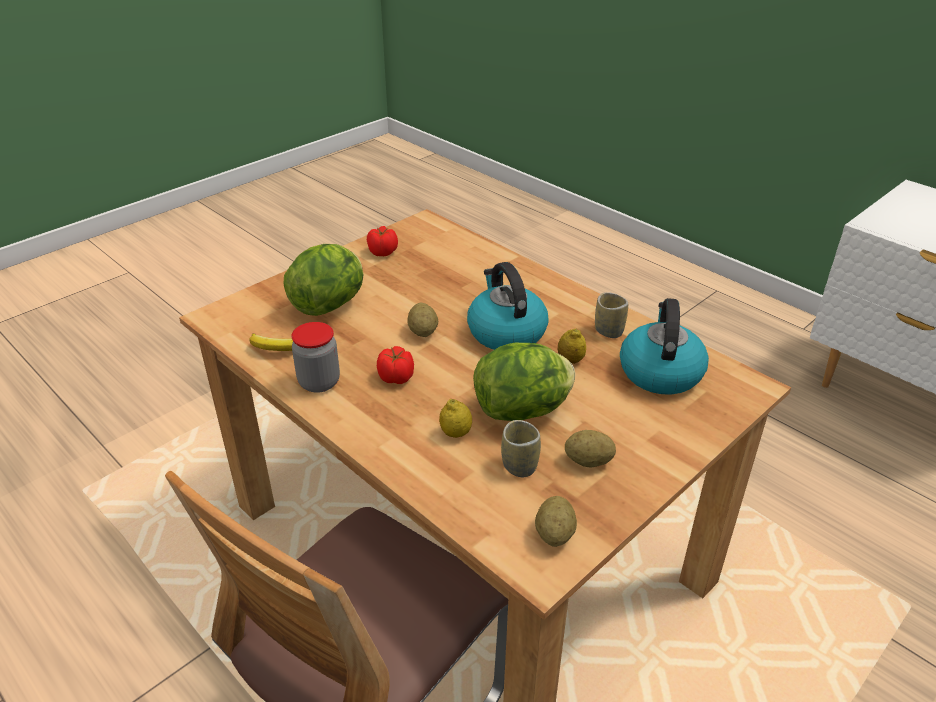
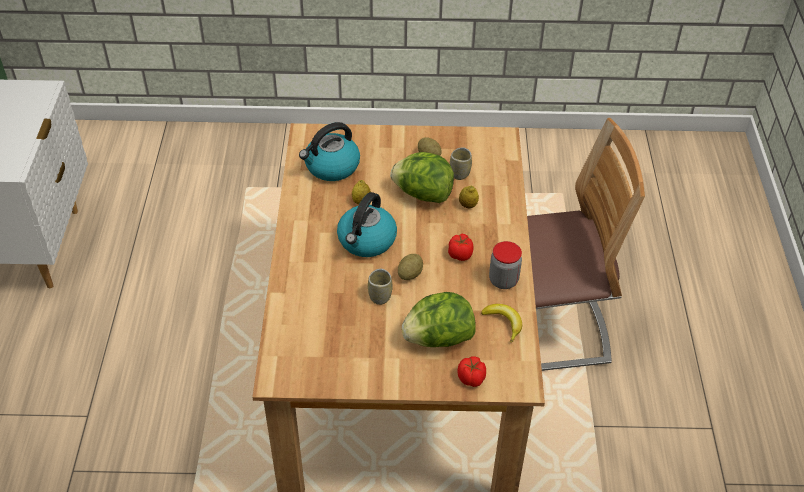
camera: 135 degrees left, 10 degrees up
tomato [367,226,398,256] -> tomato moved to [457,356,486,387]
potato [535,496,577,547] -> none
cup [595,292,628,338] -> cup moved to [368,269,393,305]

